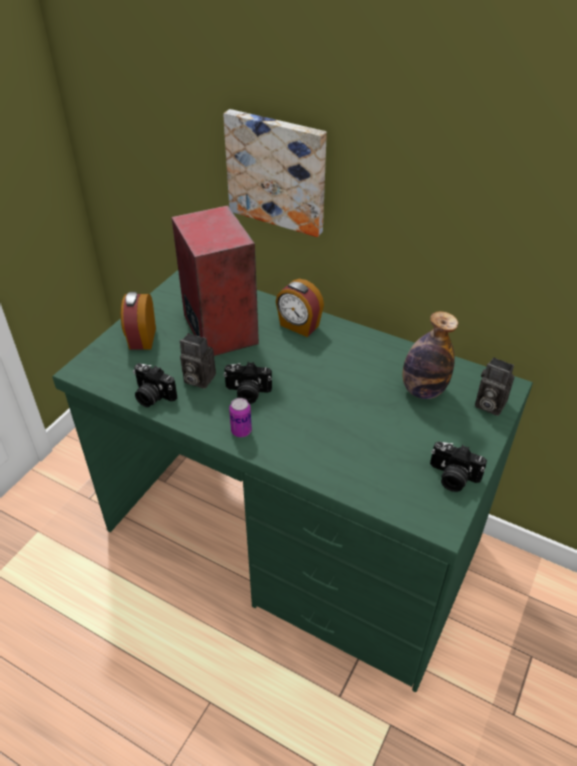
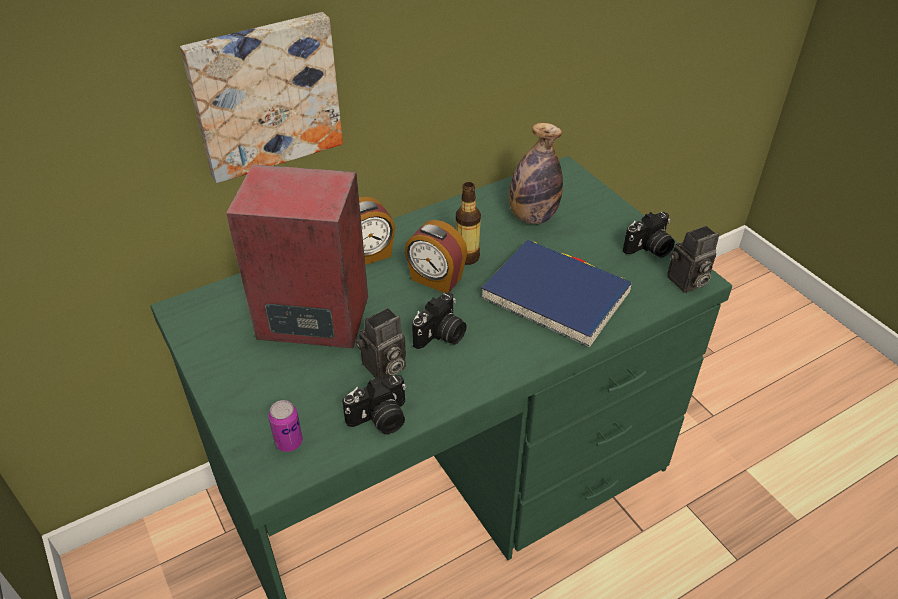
camera: 60 degrees left, 0 degrees up
alarm clock [121,292,156,350] -> alarm clock moved to [405,220,468,293]
can [229,398,252,437] -> can moved to [268,400,303,452]
camera [475,357,514,416] -> camera moved to [667,226,719,293]
none -> bottle [456,182,481,265]
none -> blue book [481,240,632,347]

